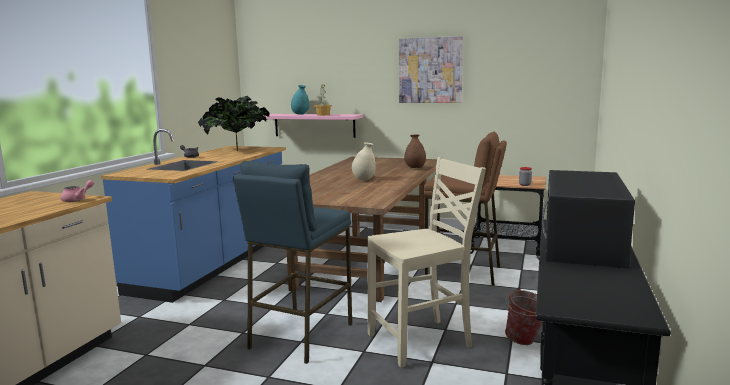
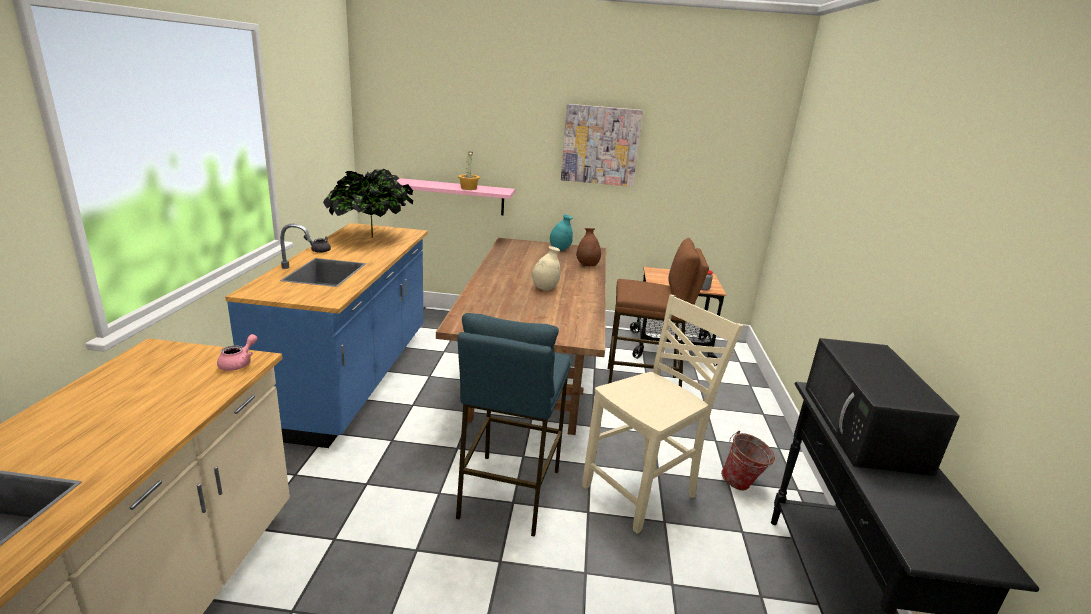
camera: 15 degrees left, 10 degrees up
turquoise vase [291,85,309,115] -> turquoise vase moved to [550,215,573,251]

